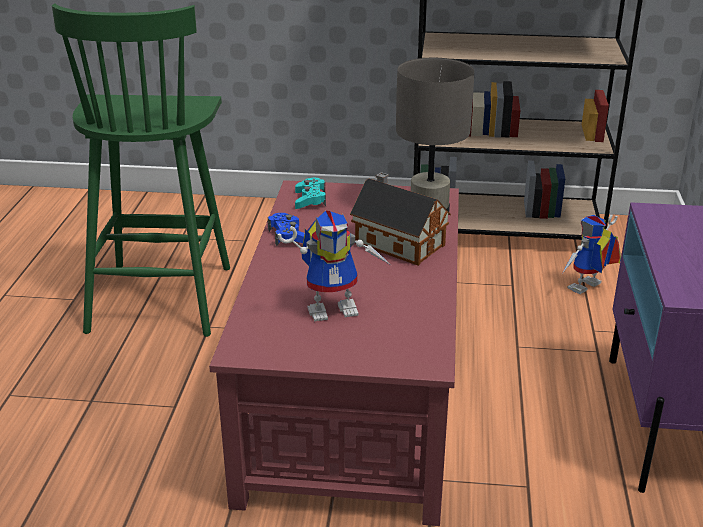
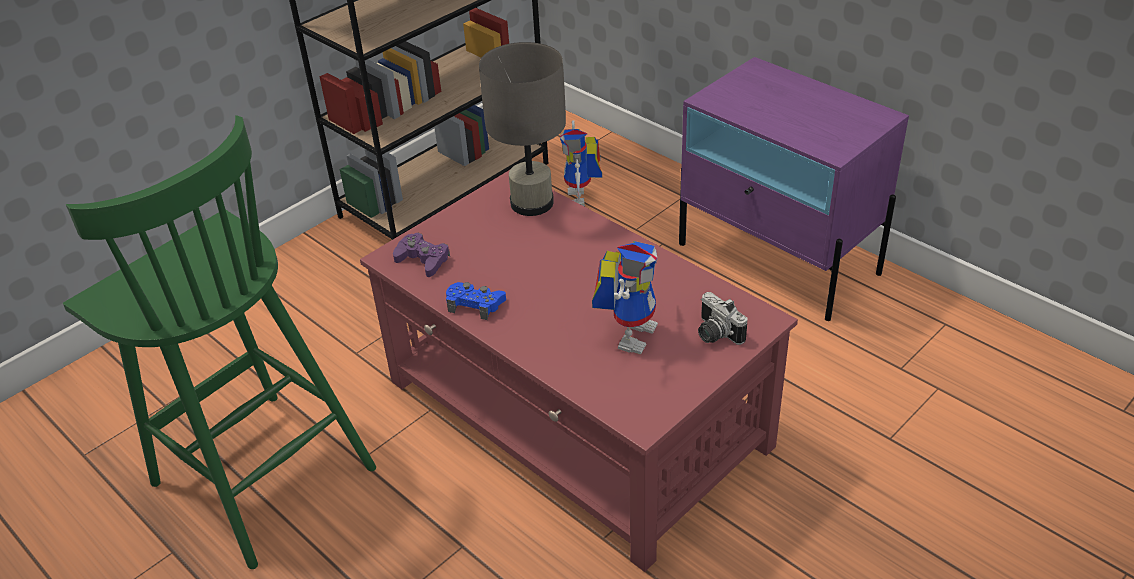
camera: 50 degrees left, 10 degrees up
turquoise game controller [295,178,326,209] -> purple game controller [393,233,450,277]
toy house [350,172,451,266] -> none
none -> camera [698,292,747,345]

